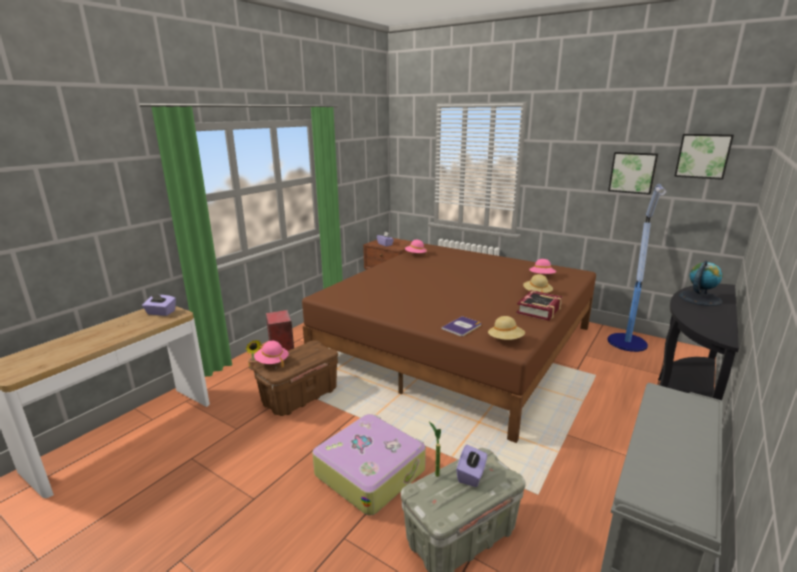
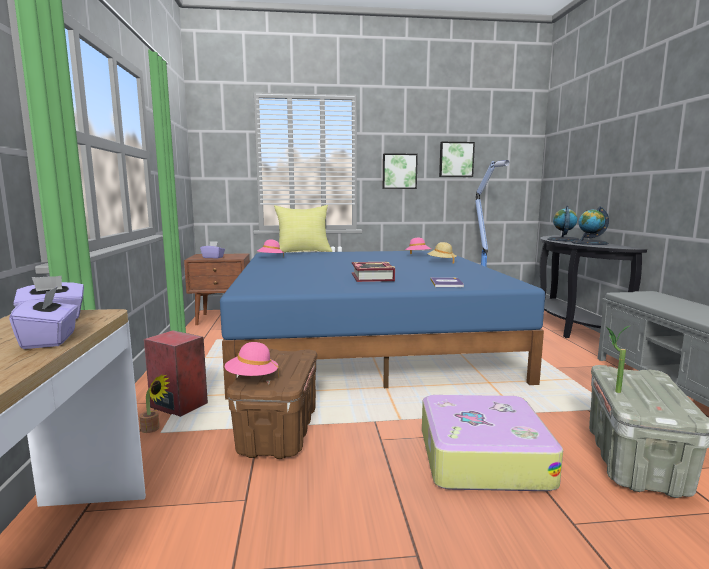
camera: 40 degrees left, 10 degrees down
brown bed [302,244,596,443] -> blue bed [220,251,545,399]
purple tissue box [456,445,487,487] -> purple tissue box moved to [9,286,78,349]
beige hat [488,316,525,340] -> none
book [516,290,562,321] -> book moved to [352,262,395,282]
picture [674,134,734,180] -> picture moved to [383,153,418,189]
none -> yellow pillow [274,205,332,253]
none -> globe [572,206,609,245]

